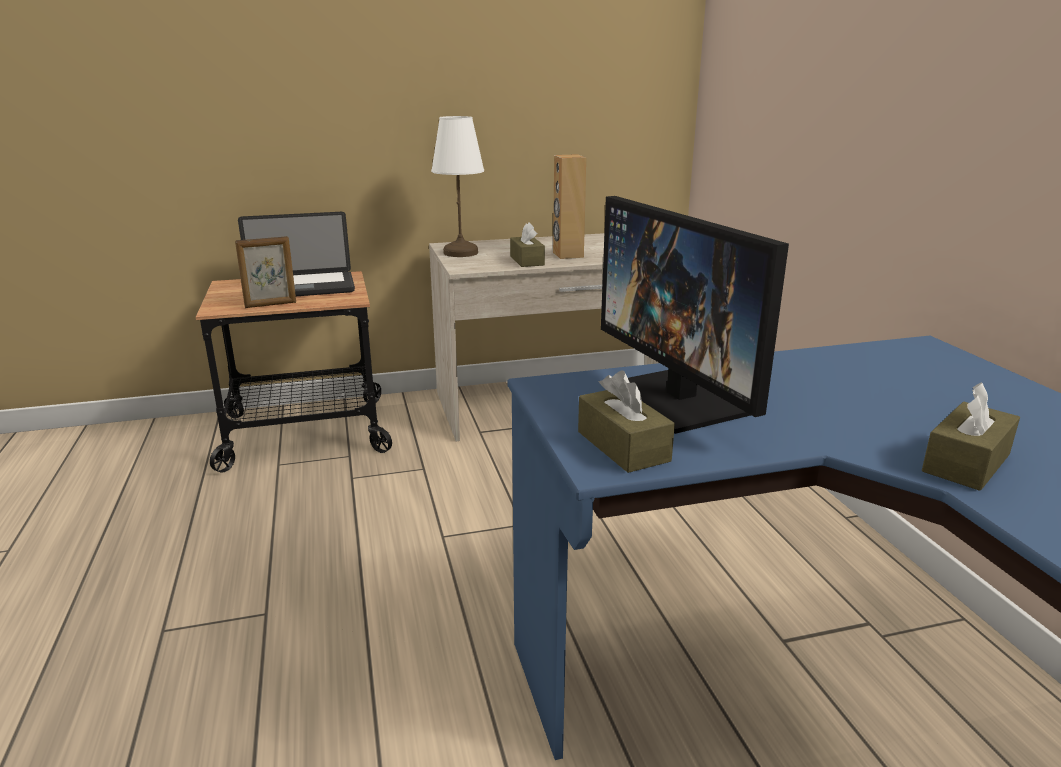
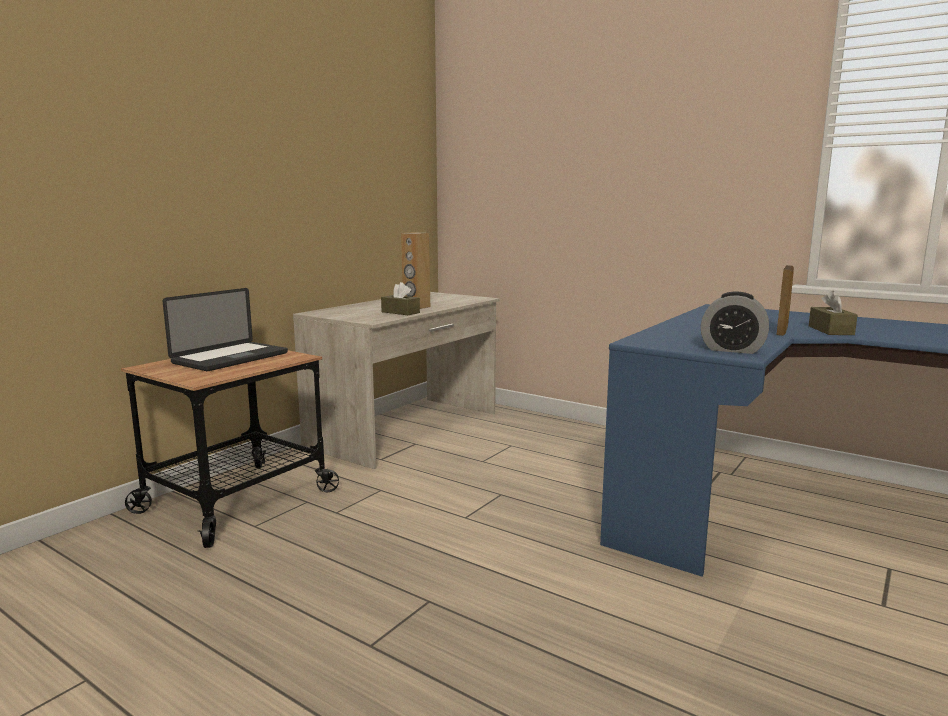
camera: 40 degrees left, 10 degrees down
picture frame [235,236,296,308] -> picture frame moved to [777,265,794,336]
white table lamp [431,116,484,257] -> none
brown tissue box [578,370,675,473] -> alarm clock [701,292,769,354]
monitor [601,196,789,434] -> none

